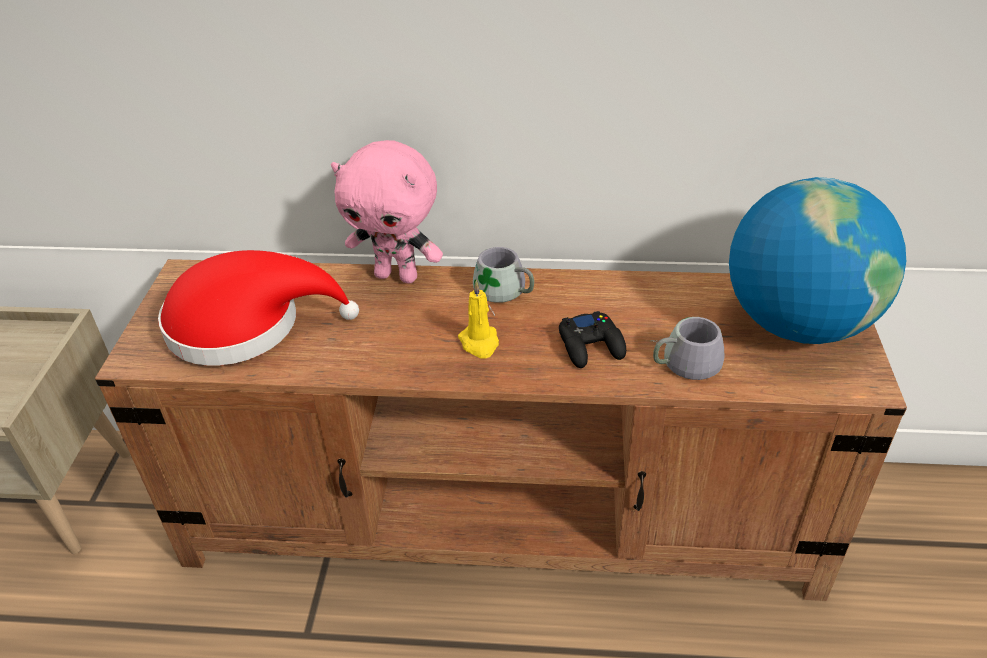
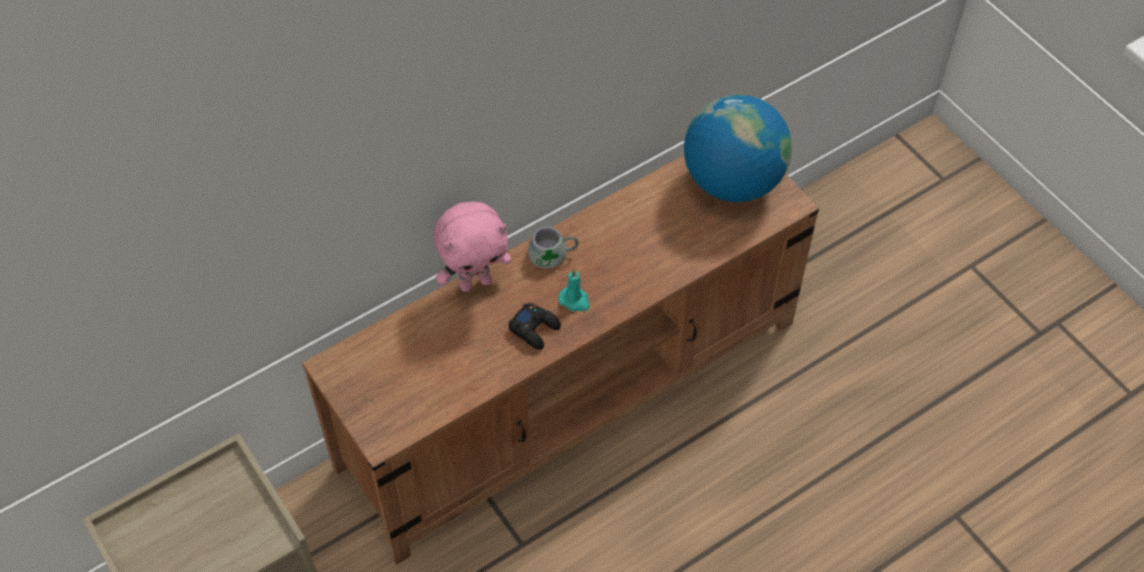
camera: 40 degrees left, 15 degrees up
red hat [158,250,359,366] -> none
yellow candle [458,280,499,359] -> turquoise candle [559,269,590,311]
black game controller [559,311,626,368] -> black game controller moved to [508,303,561,350]
grey mug [651,317,725,380] -> none

